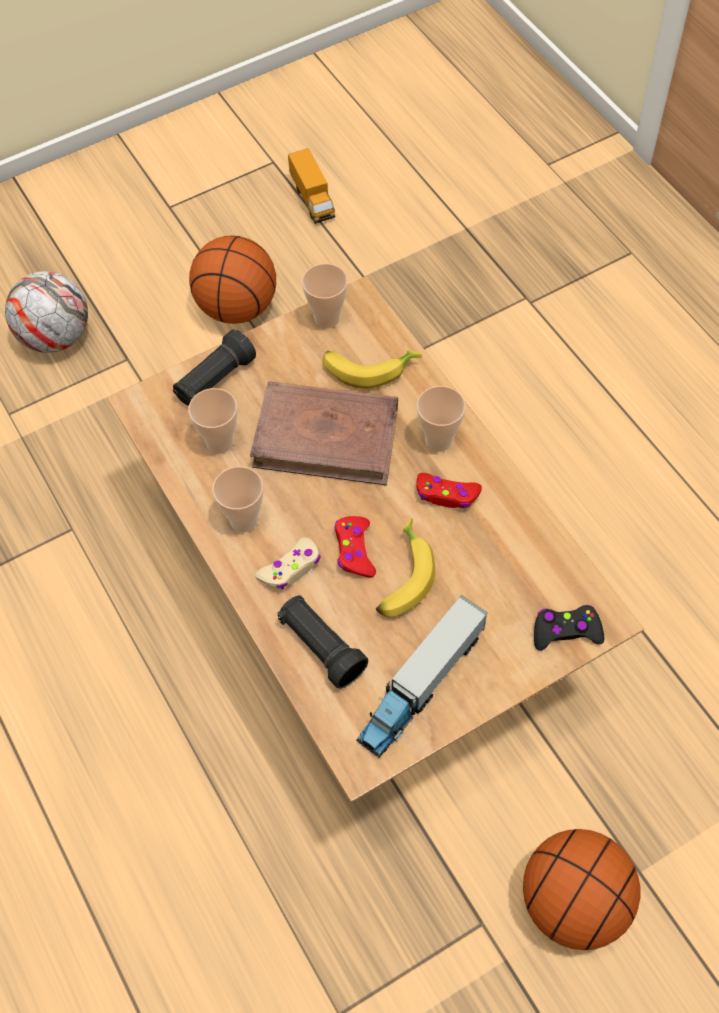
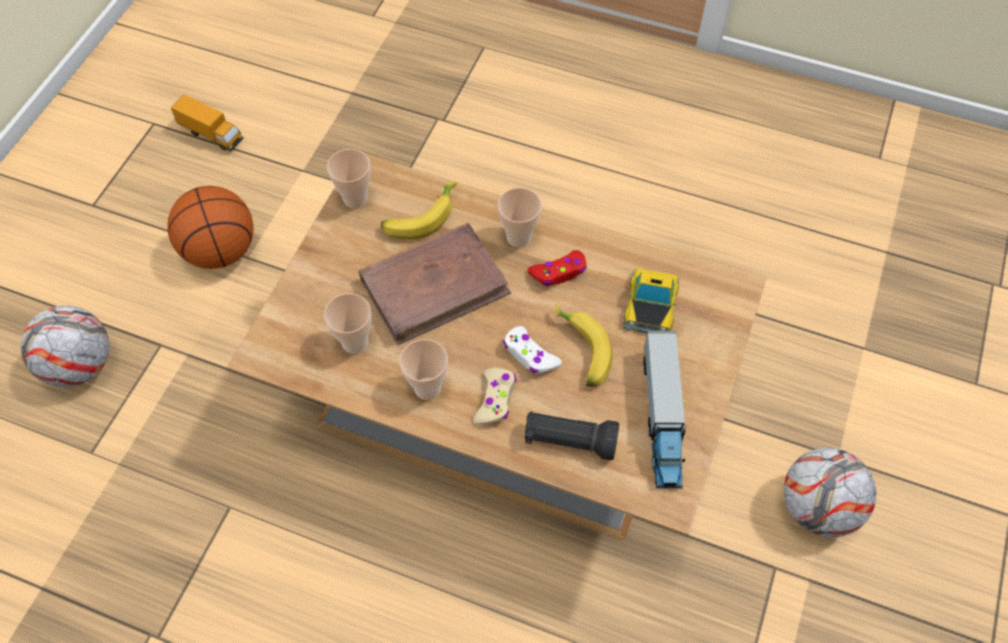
camera: 40 degrees left, 0 degrees up
black flashlight [173,330,256,406] -> none
red game controller [335,516,376,578] -> white game controller [503,326,562,374]
basketball [523,829,640,950] -> football [784,448,876,537]
black game controller [534,605,604,651] -> none
none -> toy car [623,268,679,334]

